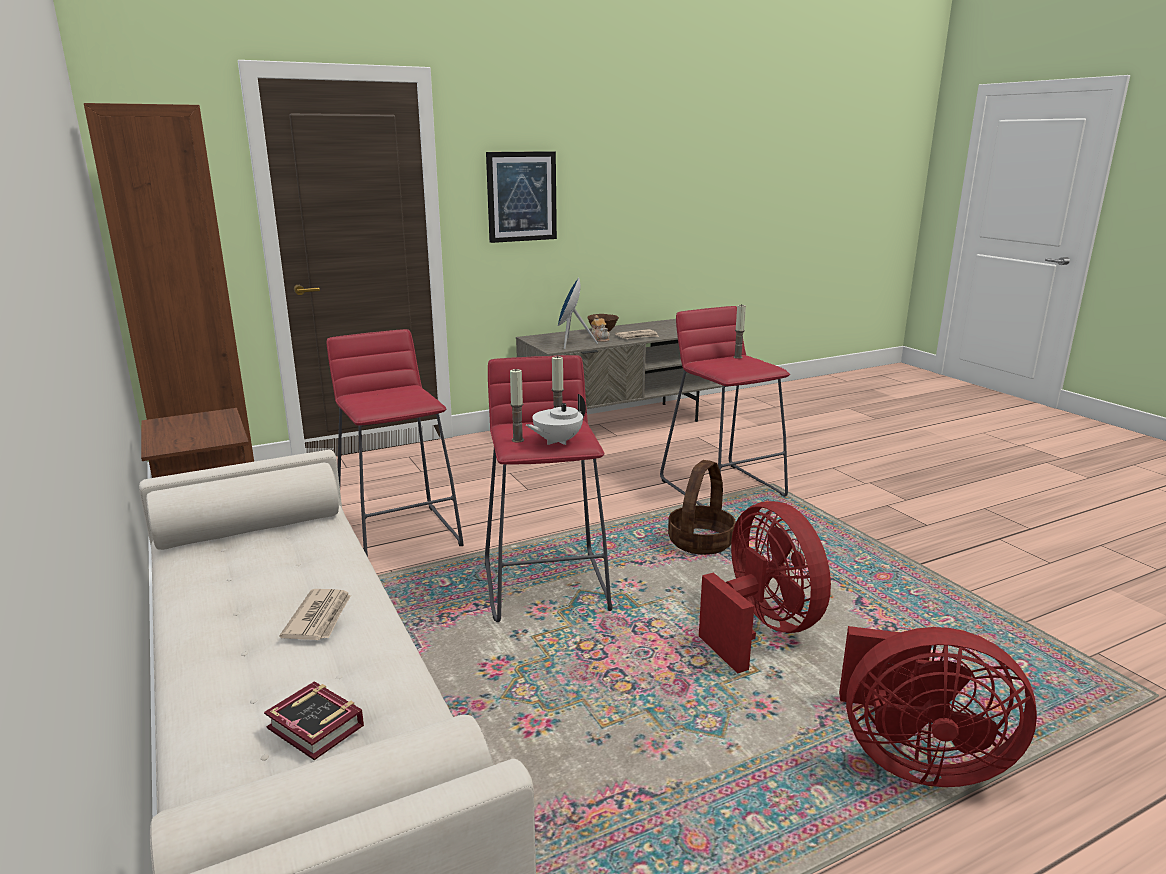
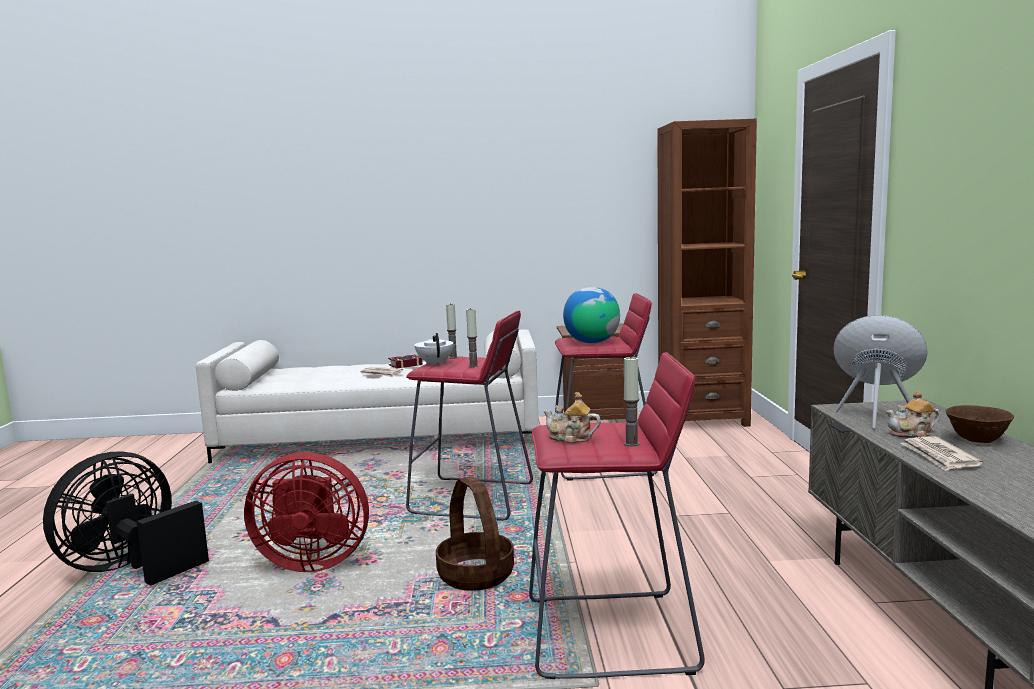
camera: 115 degrees right, 10 degrees down
book [264,681,364,760] -> book moved to [388,354,423,369]
picture [486,151,557,243] -> none
red fan [839,626,1037,787] -> black fan [43,452,209,585]
none -> teapot [543,392,601,443]
none -> globe [563,287,620,343]

